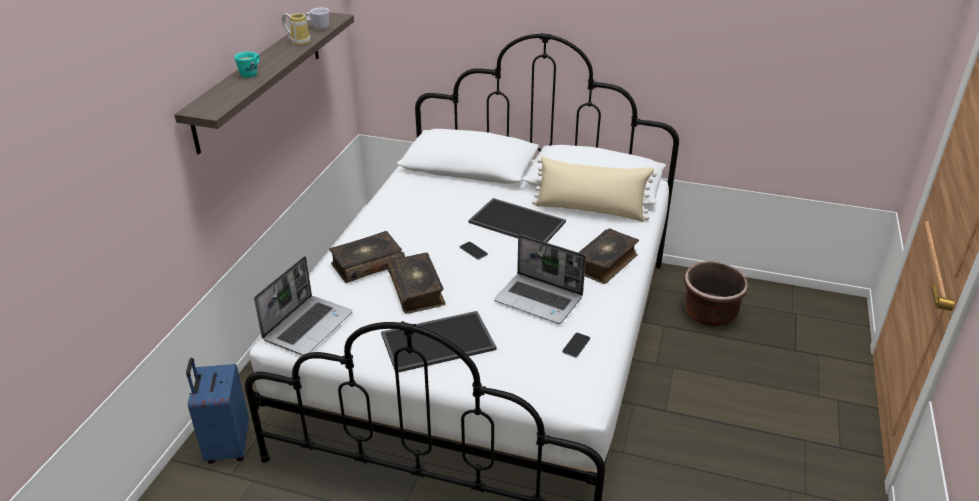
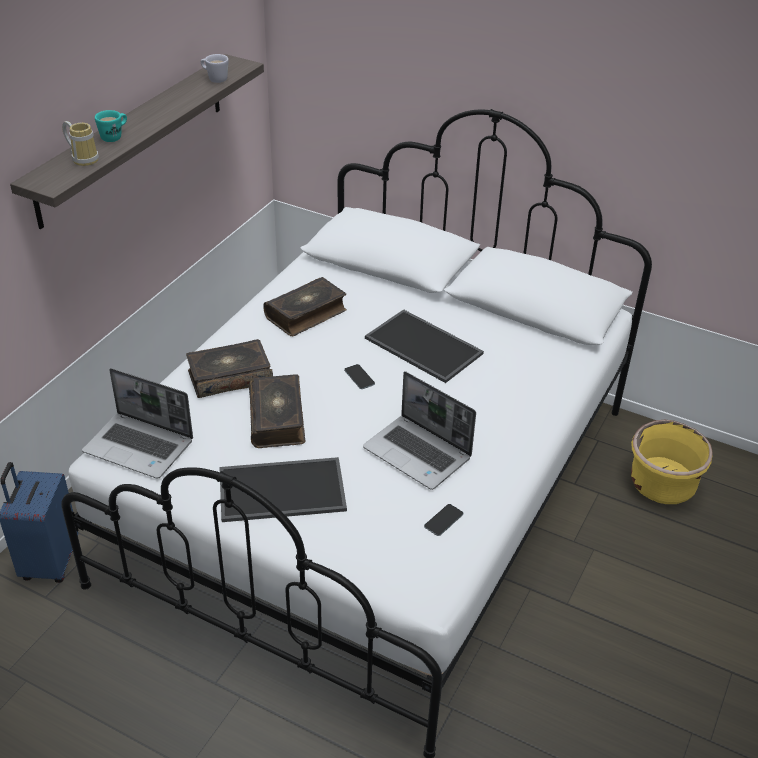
camera: 10 degrees right, 5 degrees up
laptop [254,256,353,355] -> laptop turned 75 degrees clockwise [82,368,193,479]
mug [282,13,311,45] -> mug moved to [62,121,99,166]
beige pillow [532,156,657,222] -> none
book [578,229,639,284] -> book moved to [263,277,346,336]
brown planter [684,261,748,326] -> yellow planter [631,420,713,504]

